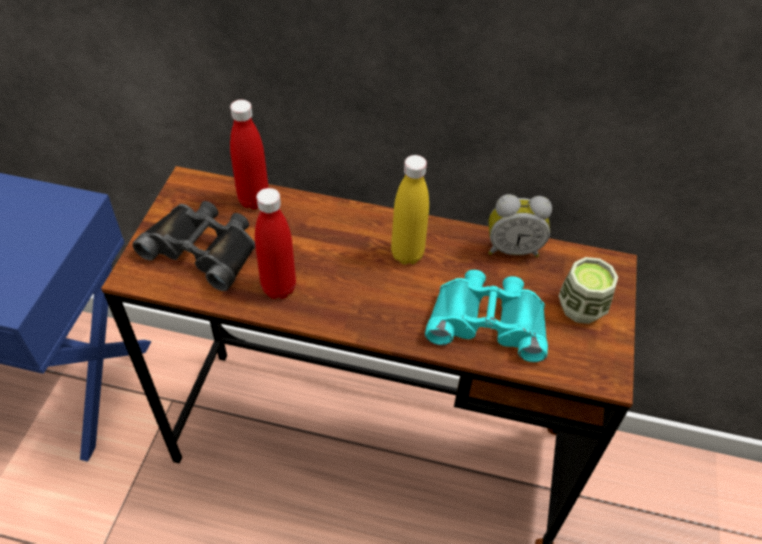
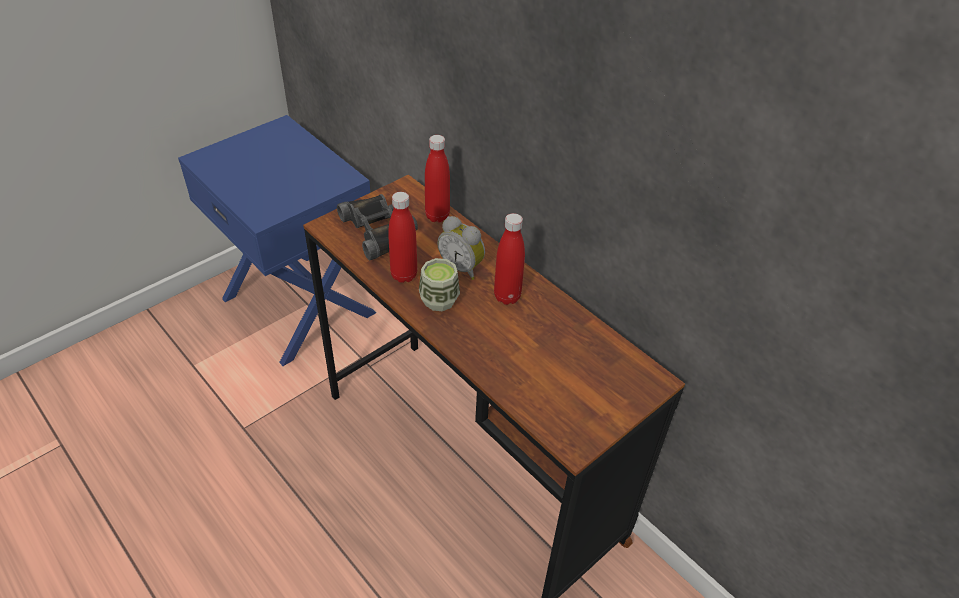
camera: 35 degrees right, 5 degrees down
yellow bottle [391,155,429,265] -> red bottle [494,213,525,305]
turquoise binoculars [425,270,548,362] -> none
alarm clock [488,194,552,257] -> alarm clock moved to [437,216,485,280]
cup [558,257,618,324] -> cup moved to [419,258,460,311]

